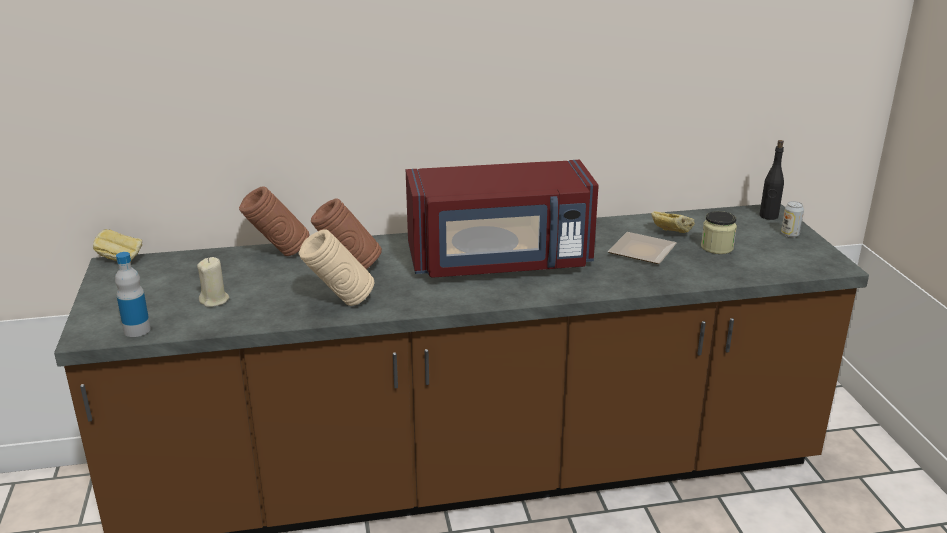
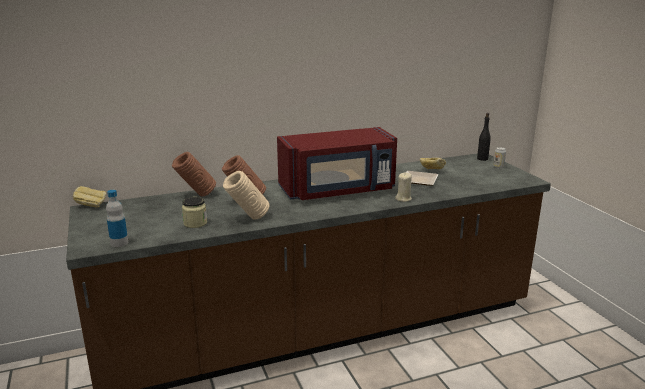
camera: 10 degrees left, 5 degrees down
beige candle [197,257,229,307] -> beige candle moved to [395,173,412,202]
jar [701,211,737,254] -> jar moved to [182,197,207,228]

